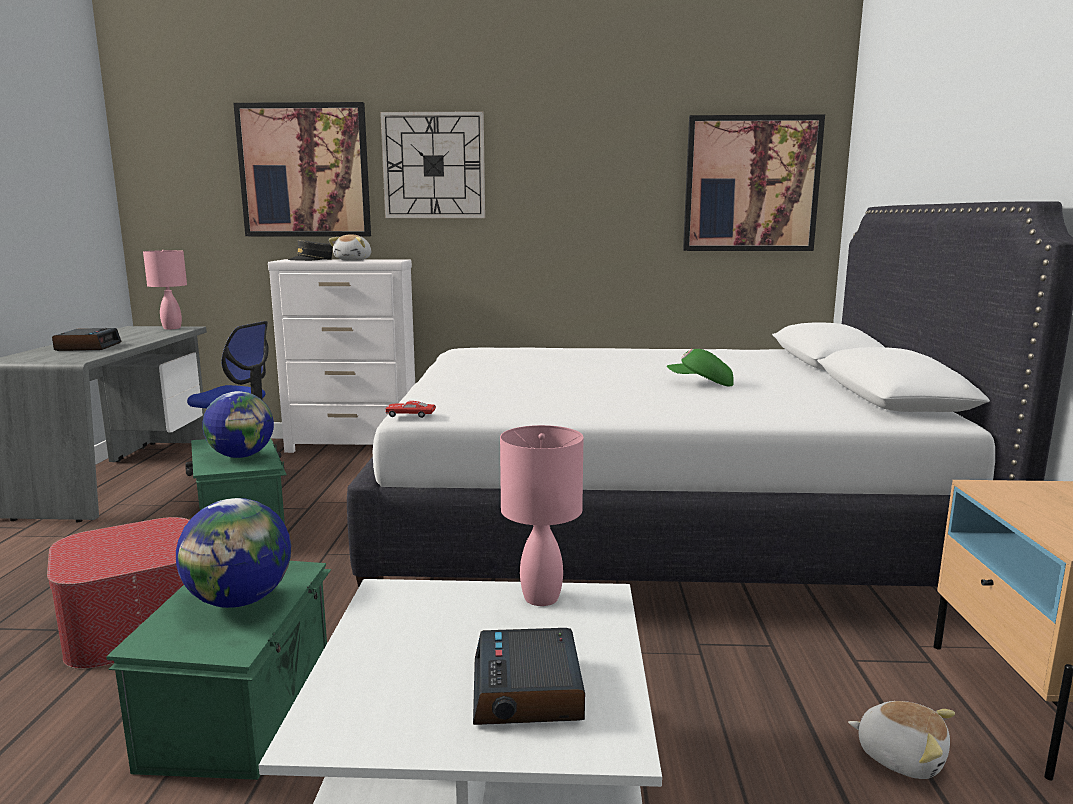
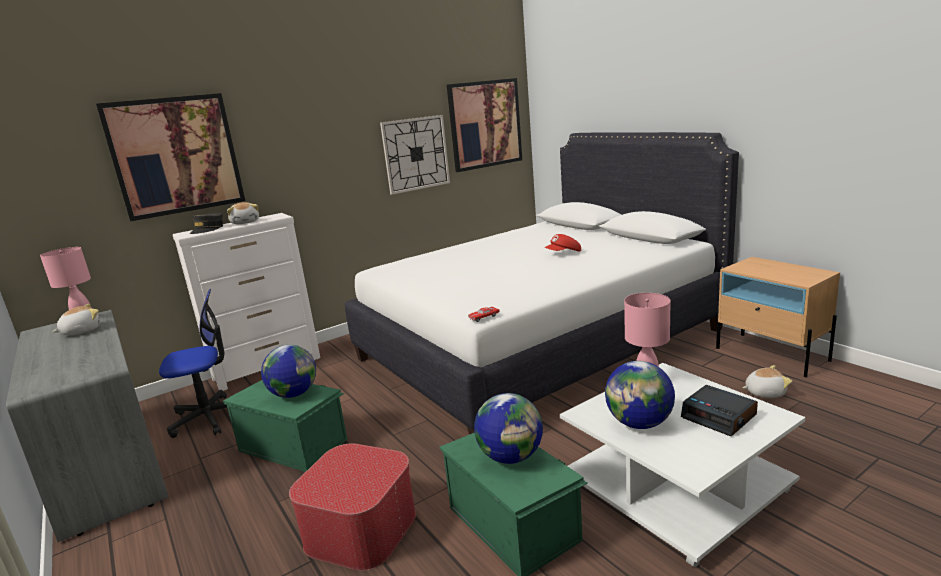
camera: 35 degrees left, 5 degrees up
alarm clock [52,328,121,351] -> none
wall clock [380,111,485,218] -> wall clock moved to [380,115,450,195]
green cap [667,349,734,386] -> red cap [544,234,581,252]
none -> plush toy [52,304,100,335]
none -> globe [605,361,675,429]

